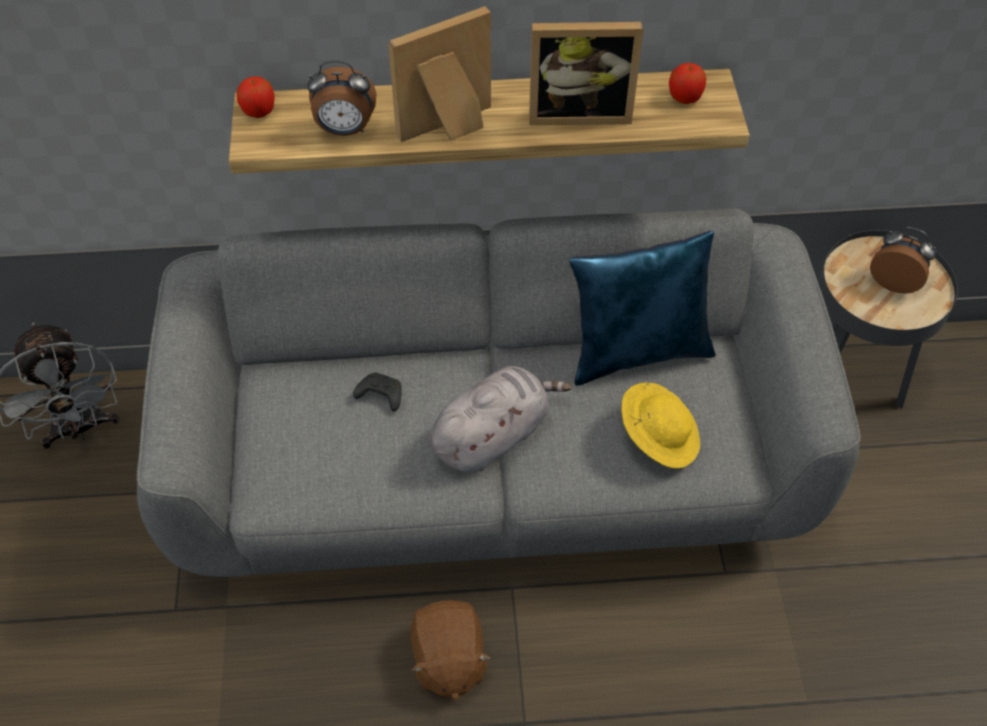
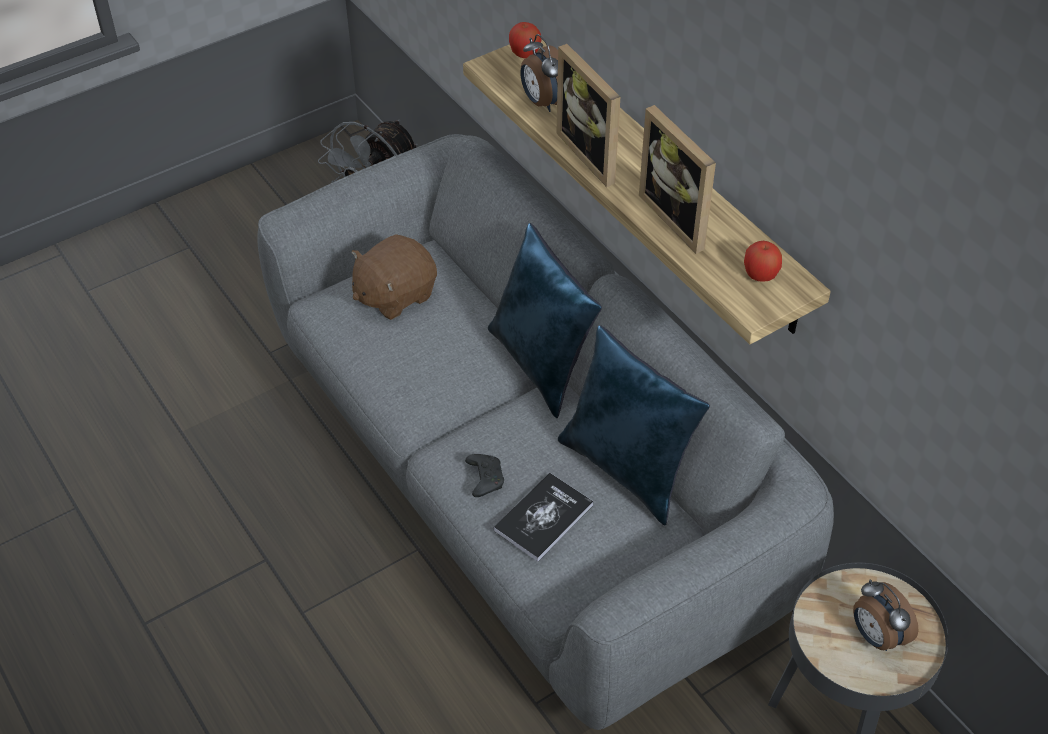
camera: 60 degrees right, 5 degrees down
black game controller [353,373,402,411] -> black game controller moved to [465,454,504,497]
picture frame [388,6,491,142] -> picture frame turned 150 degrees counterclockwise [556,44,620,187]
brown plush toy [410,600,491,700] -> brown plush toy moved to [352,234,437,320]
grey plush toy [430,366,572,472] -> none
yellow hat [621,383,700,468] -> book [493,473,594,562]
alarm clock [870,227,936,294] -> alarm clock turned 150 degrees clockwise [853,580,919,651]
none -> blue pillow [488,223,602,418]

